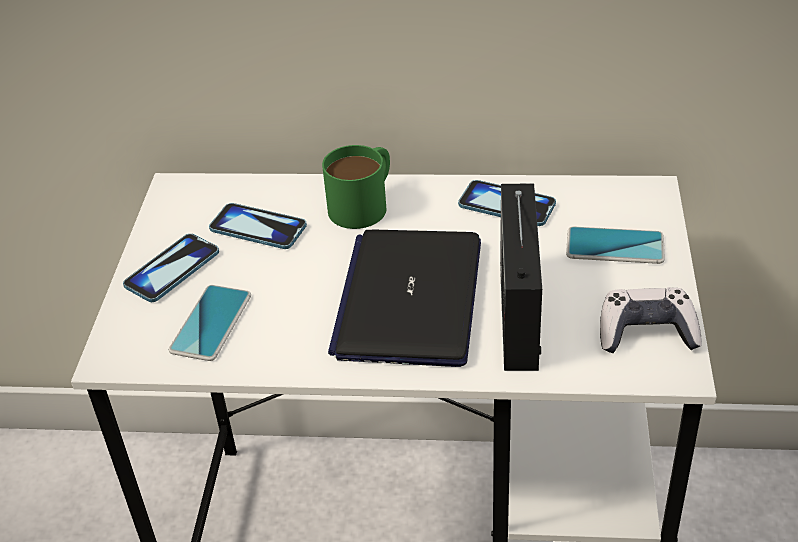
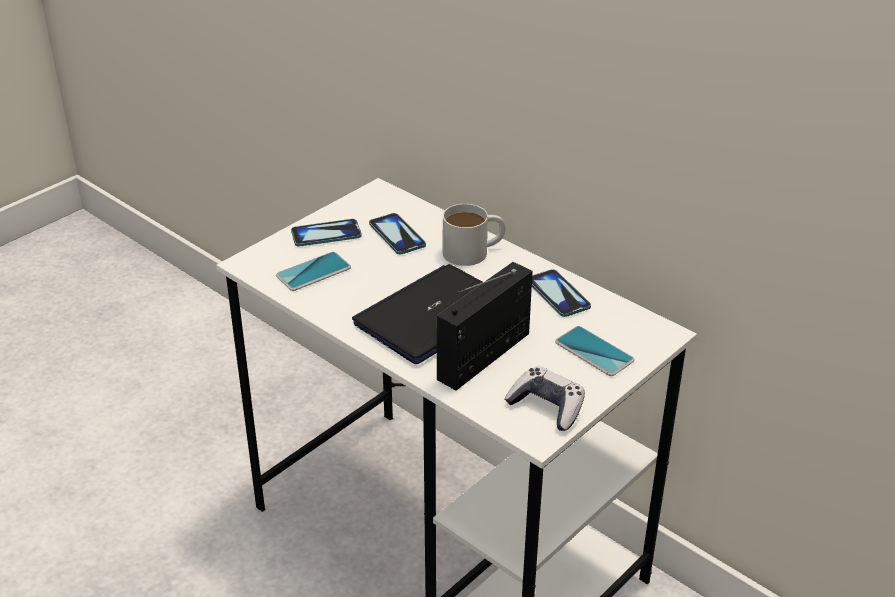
camera: 35 degrees right, 5 degrees down
green mug [322,145,390,229] -> white mug [443,204,506,266]

